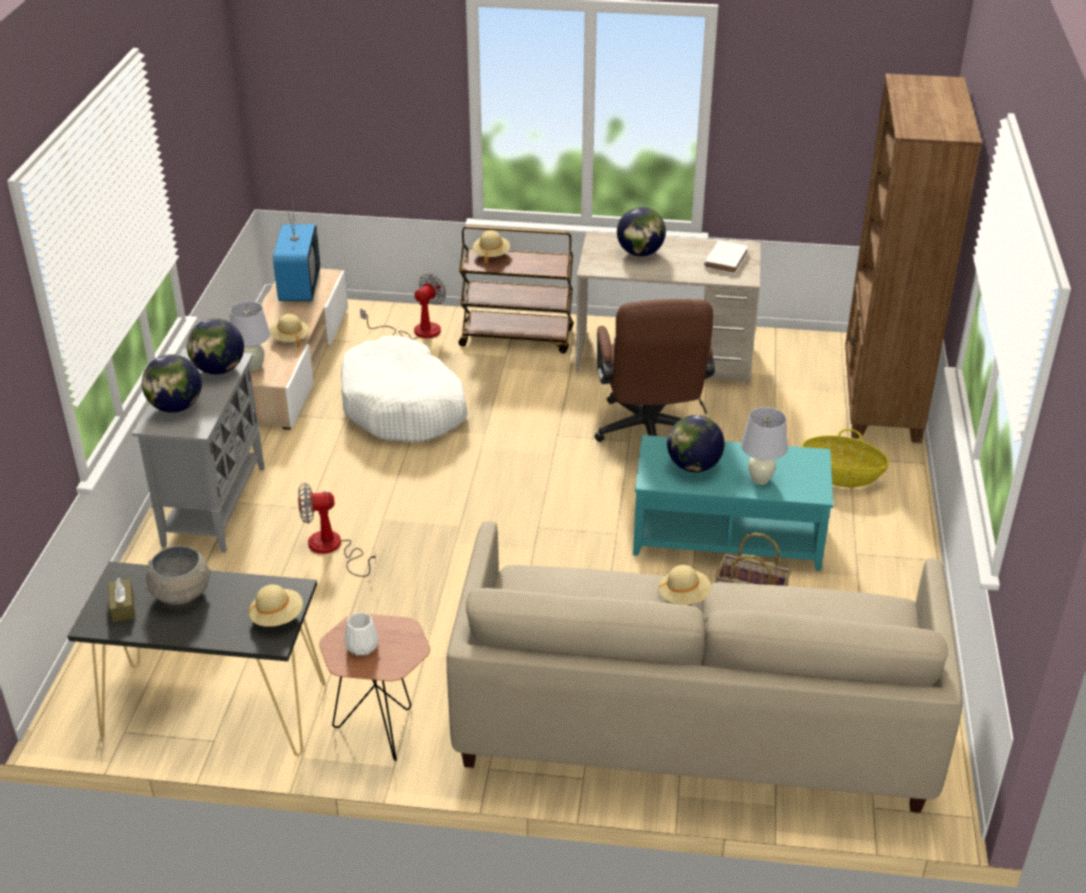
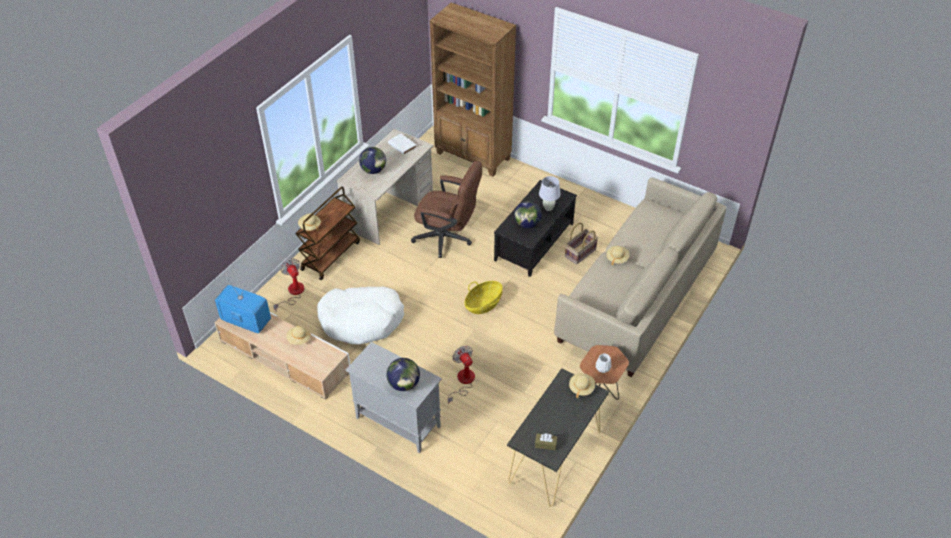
camera: 65 degrees left, 10 degrees up
grey bowl [144,546,211,605] -> none
globe [187,318,244,375] -> none
white table lamp [230,301,270,370] -> none
fan [298,482,376,577] -> fan turned 135 degrees clockwise [448,346,475,404]
turquoise coffee table [633,435,833,571] -> black coffee table [494,180,577,277]
basket [801,429,889,488] -> basket moved to [464,281,503,314]

